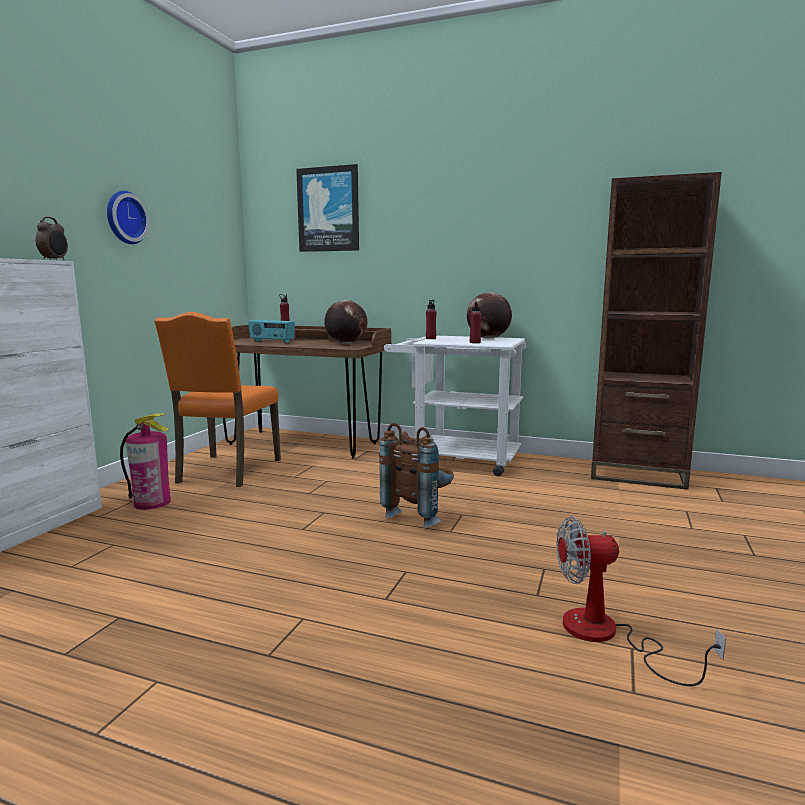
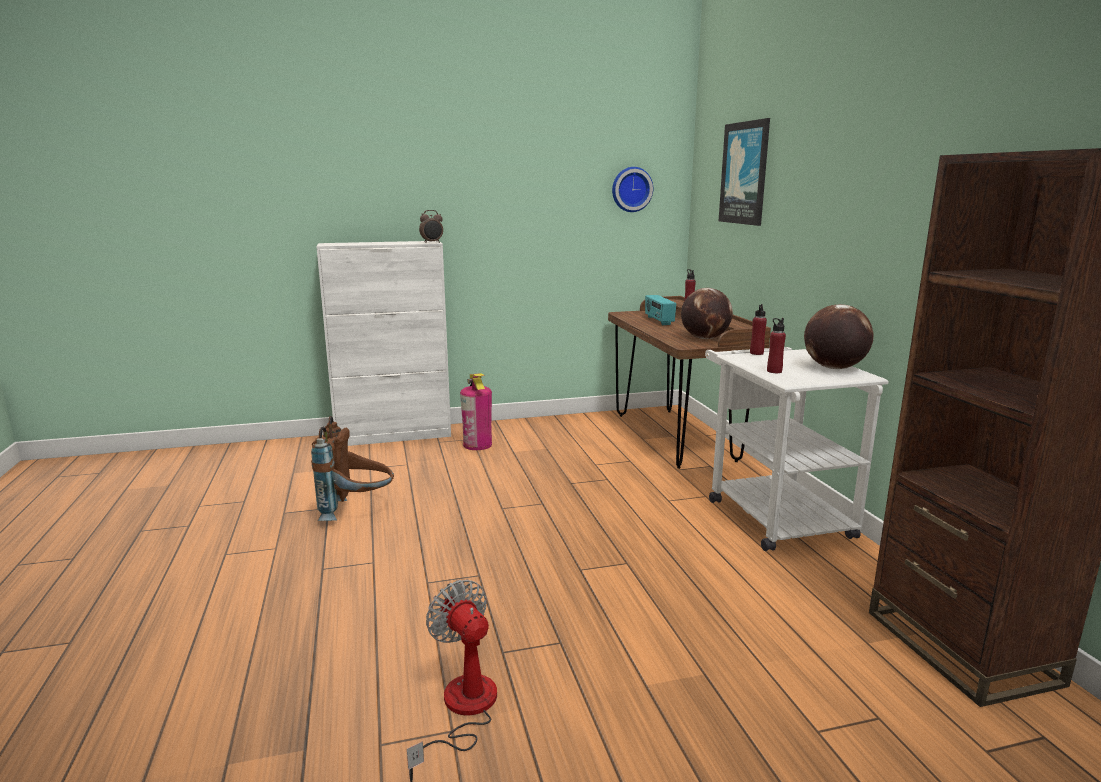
camera: 55 degrees right, 5 degrees up
wall clock [107,191,150,244] -> wall clock moved to [612,167,653,212]
orange chair [154,312,281,487] -> none
brown backpack [379,423,454,528] -> brown backpack moved to [311,416,394,521]

